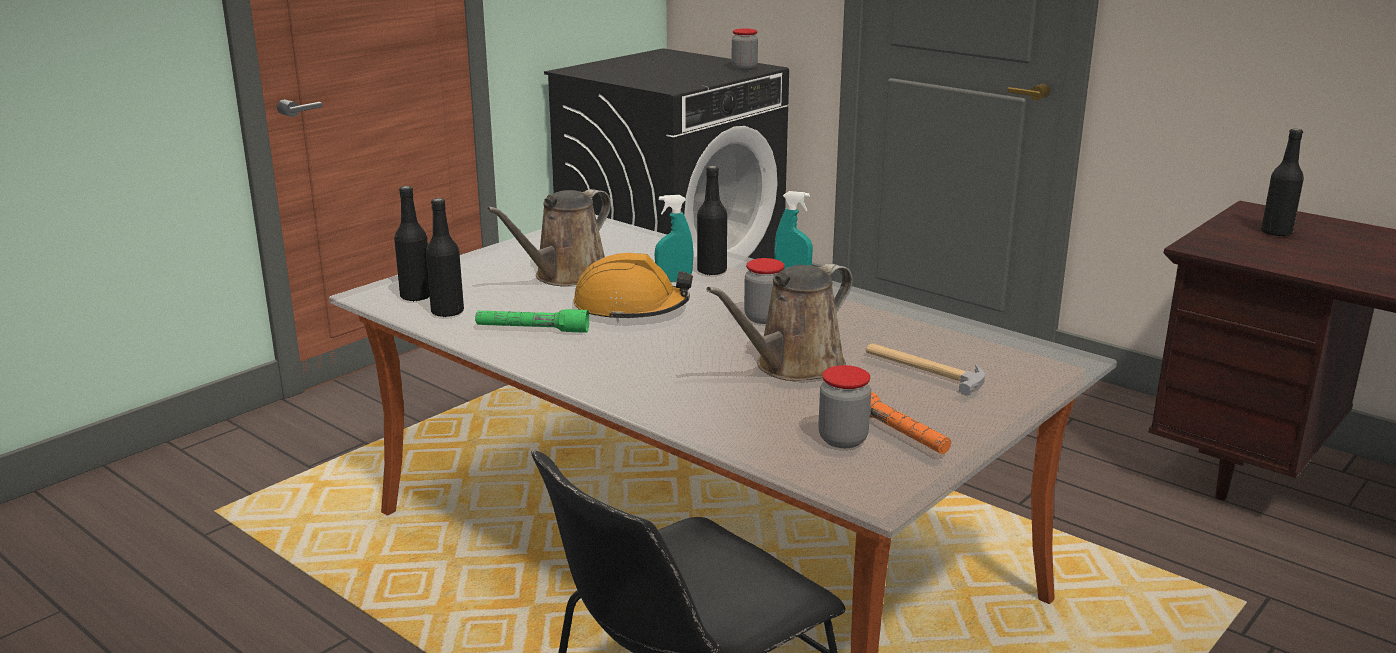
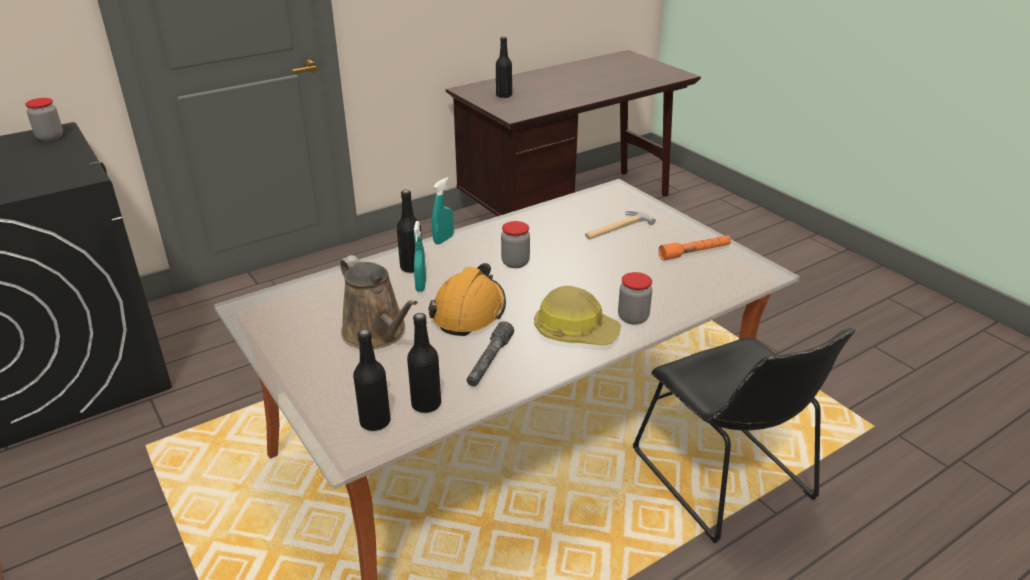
camera: 75 degrees left, 10 degrees up
green flashlight [475,309,589,333] -> grey flashlight [466,321,514,387]
brown watering can [706,264,853,381] -> none
jar [818,365,871,448] -> jar moved to [618,272,652,325]
none -> hard hat [534,286,621,345]

